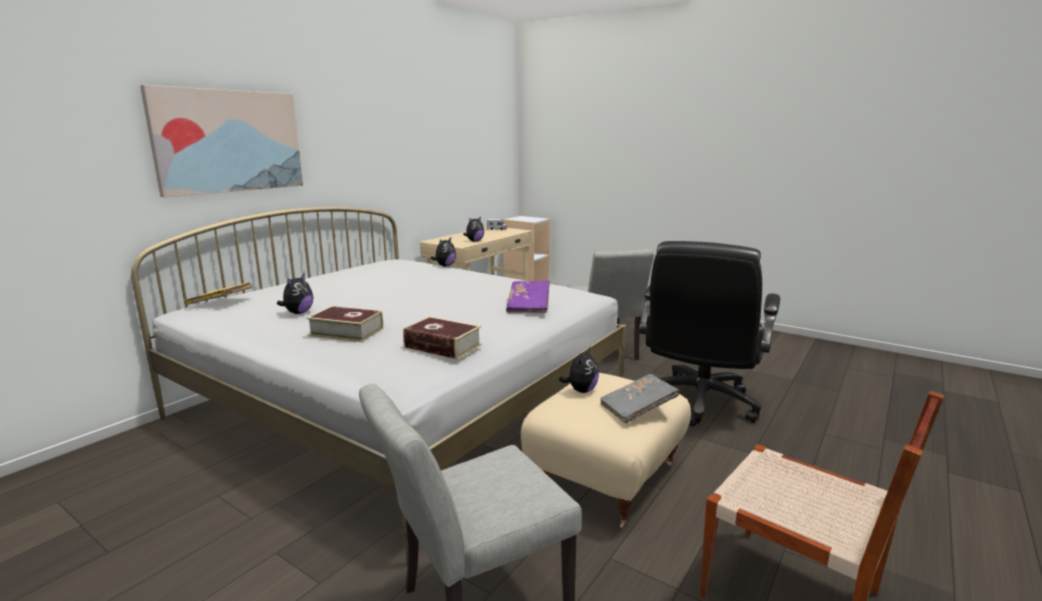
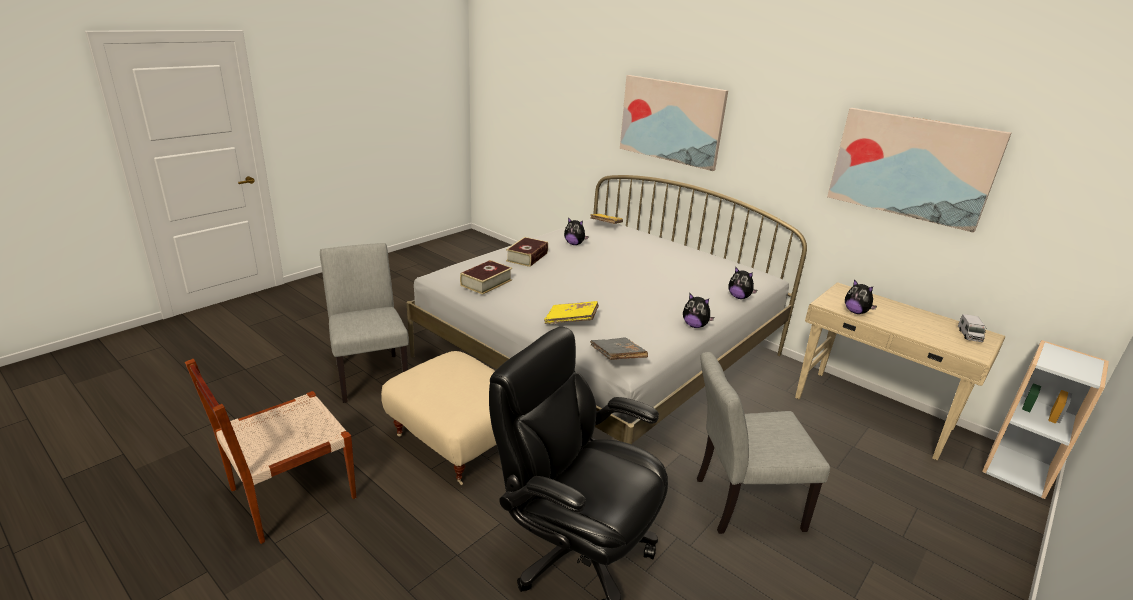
camera: 95 degrees right, 10 degrees up
purple book [506,281,550,313] -> yellow book [544,301,599,324]
plush toy [559,347,599,393] -> plush toy moved to [683,294,714,328]
grey book [600,374,680,423] -> grey book moved to [590,337,648,360]
none -> picture [827,108,1011,233]

